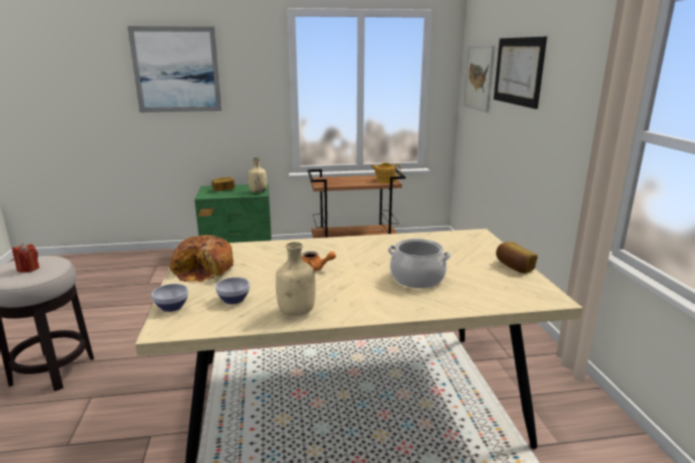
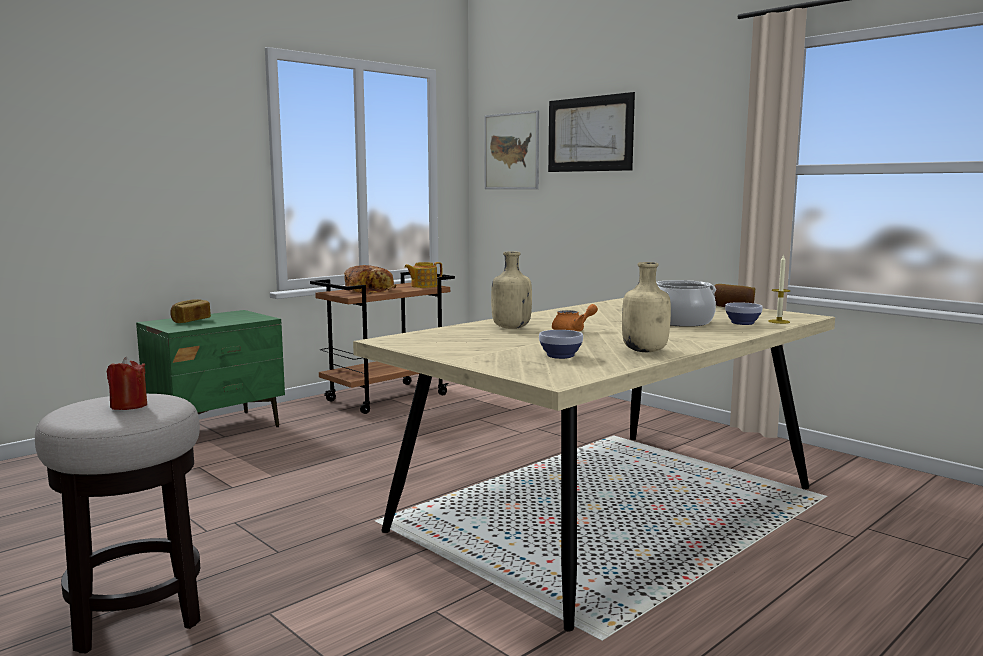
camera: 35 degrees left, 10 degrees down
picture [127,26,222,112] -> none
bowl [152,284,188,312] -> bowl moved to [725,302,763,325]
bread [169,235,234,282] -> bread moved to [344,265,397,294]
beige bottle [248,158,267,193] -> beige bottle moved to [491,251,532,329]
none -> candle [768,254,791,324]

